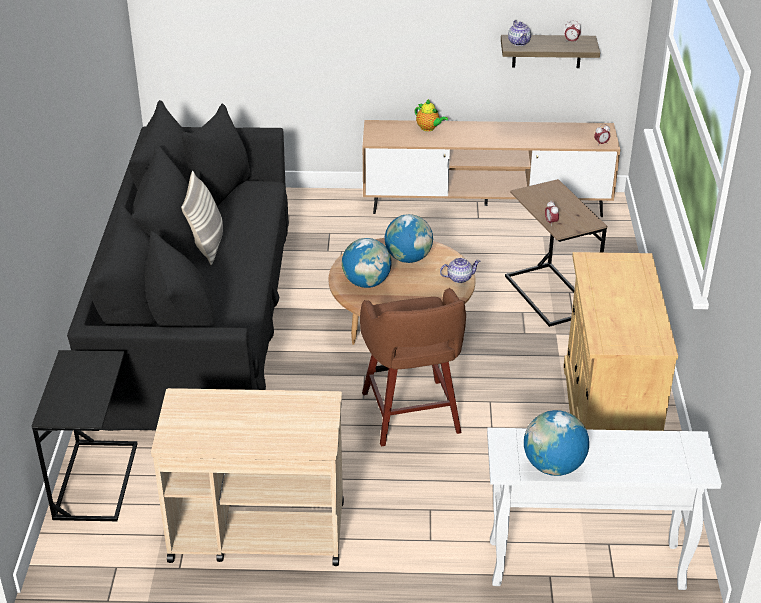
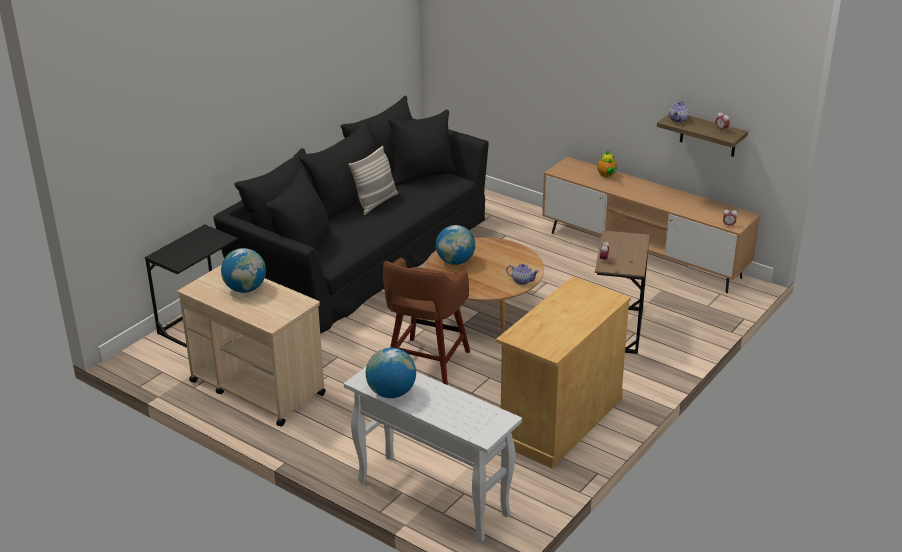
camera: 35 degrees right, 5 degrees down
globe [385,214,433,263] -> globe moved to [221,248,266,293]

